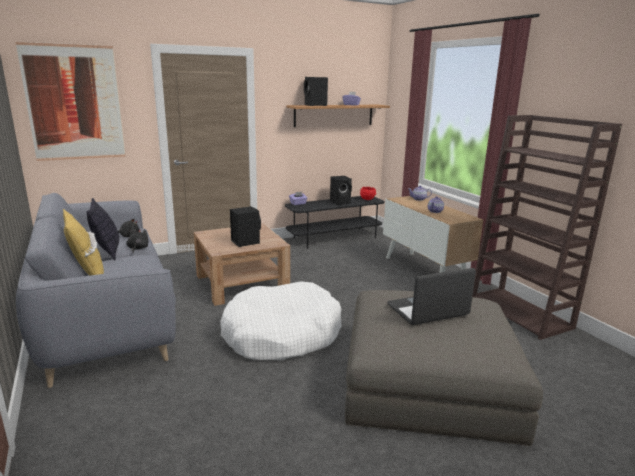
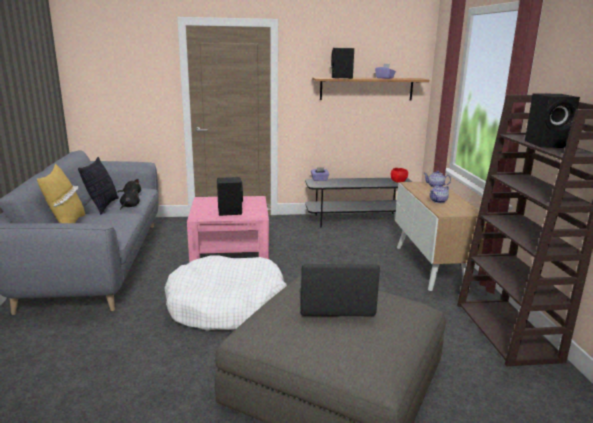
camera: 20 degrees right, 0 degrees up
picture [15,42,125,161] -> none
brown coffee table [194,224,290,306] -> pink coffee table [187,196,269,263]
black speaker [330,176,352,205] -> black speaker moved to [525,93,580,148]

